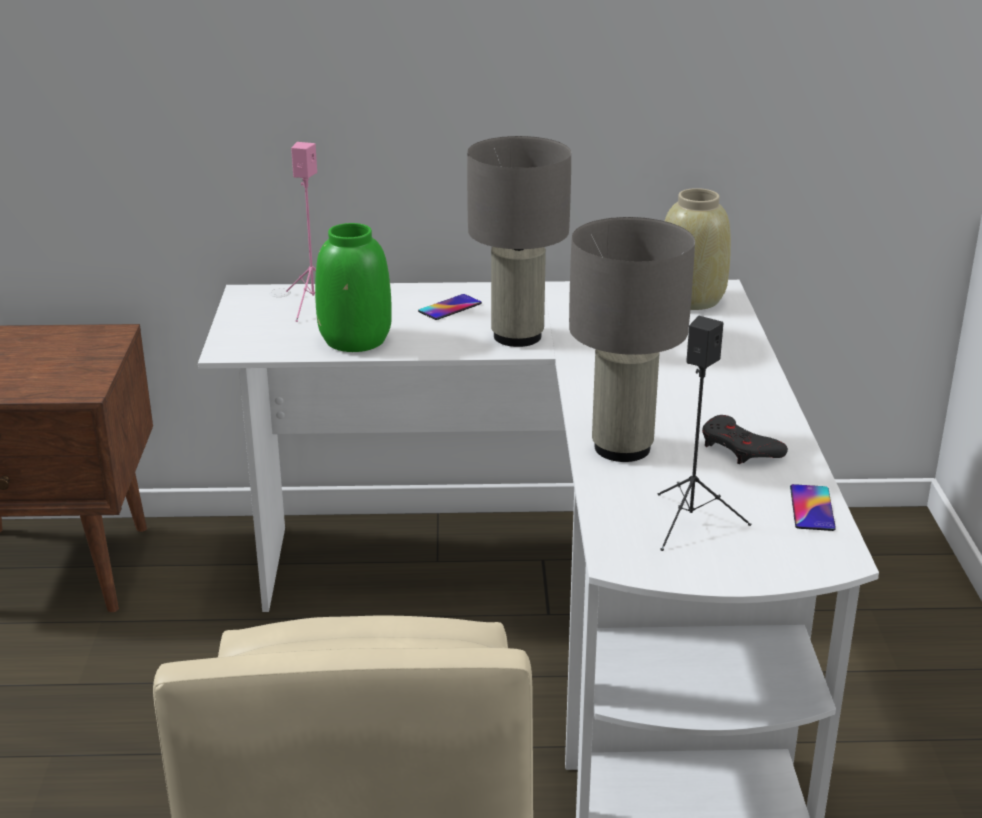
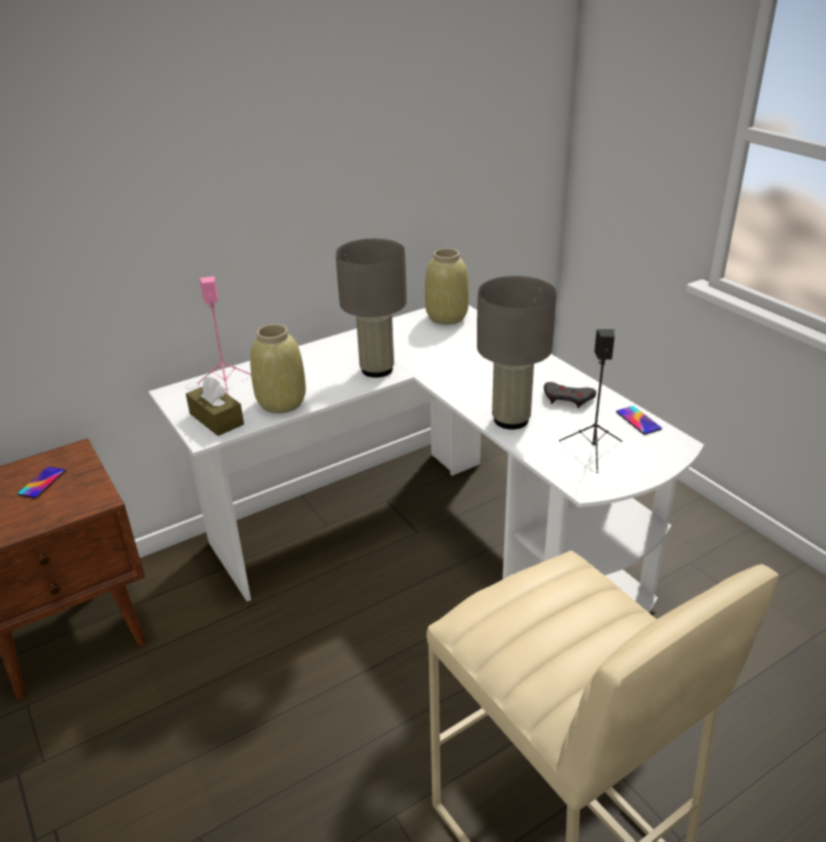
camera: 30 degrees left, 5 degrees up
green vase [315,223,392,352] -> beige vase [250,324,306,413]
phone [418,294,482,320] -> phone moved to [17,467,66,498]
none -> brown tissue box [186,376,244,436]

